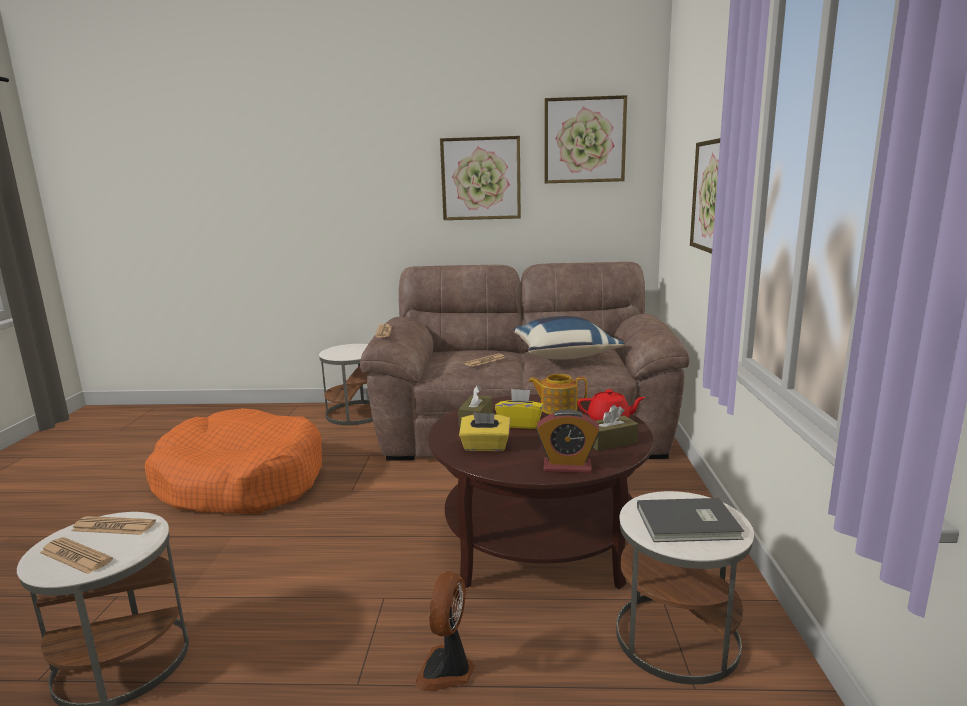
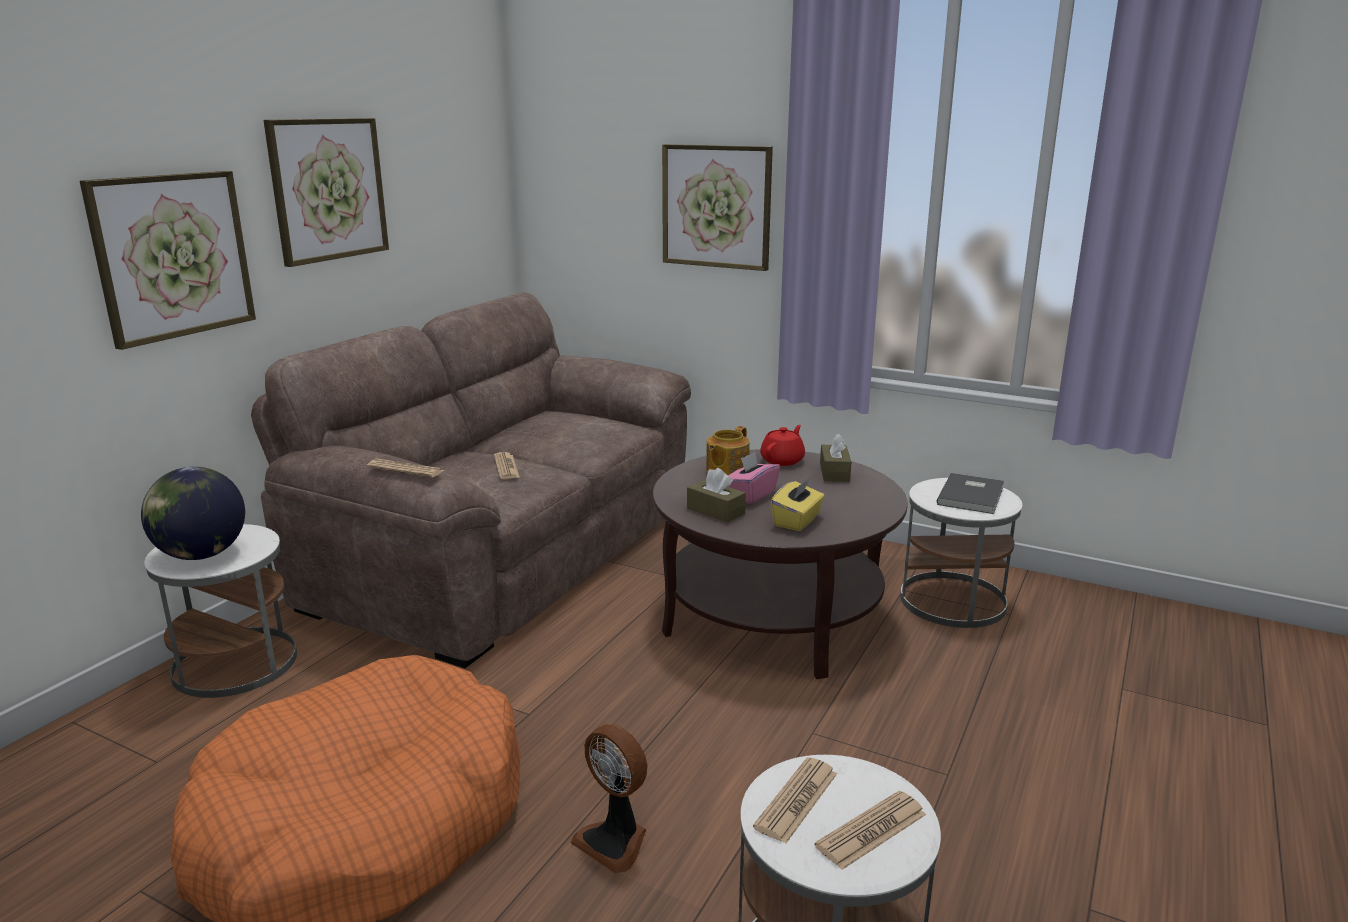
camera: 65 degrees left, 5 degrees up
fan [414,571,475,691] -> fan moved to [570,724,647,874]
yellow tissue box [495,389,544,429] -> pink tissue box [728,452,780,504]
blue pillow [513,316,625,360] -> none
alarm clock [536,409,600,473] -> none
picture [544,95,627,183] -> picture moved to [80,171,256,350]
none -> globe [141,467,245,560]

